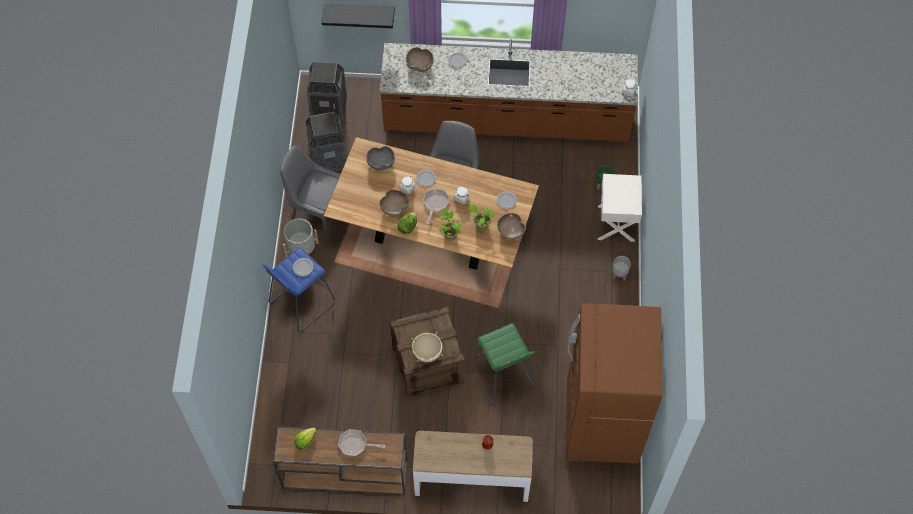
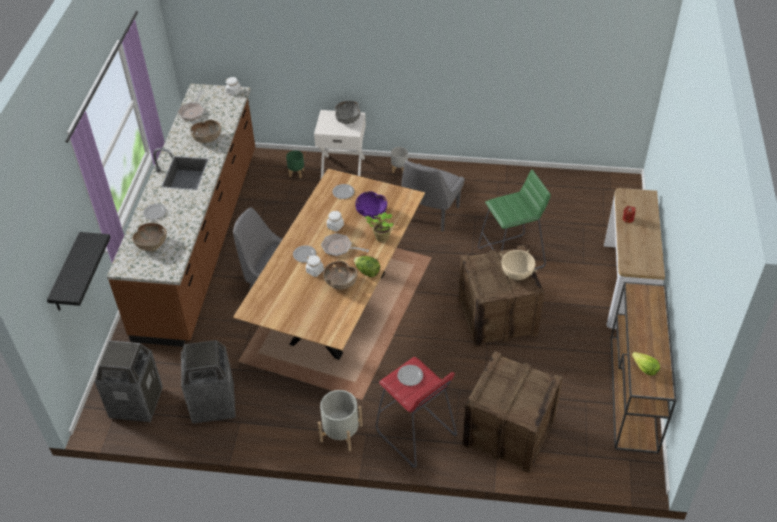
camera: 85 degrees left, 15 degrees down
blue stool [262,247,335,332] -> red stool [376,357,457,468]
grey chair [280,145,341,230] -> grey chair moved to [401,160,465,232]
frying pan [338,429,385,456] -> frying pan moved to [177,90,204,121]
grey bowl [366,146,395,171] -> grey bowl moved to [335,100,360,124]
potted plant [469,205,495,231] -> purple bowl [356,191,387,219]
brown bowl [497,213,526,240] -> brown bowl moved to [190,120,221,143]
brown fridge [566,303,663,464] -> none
none -> crate [462,351,563,473]

